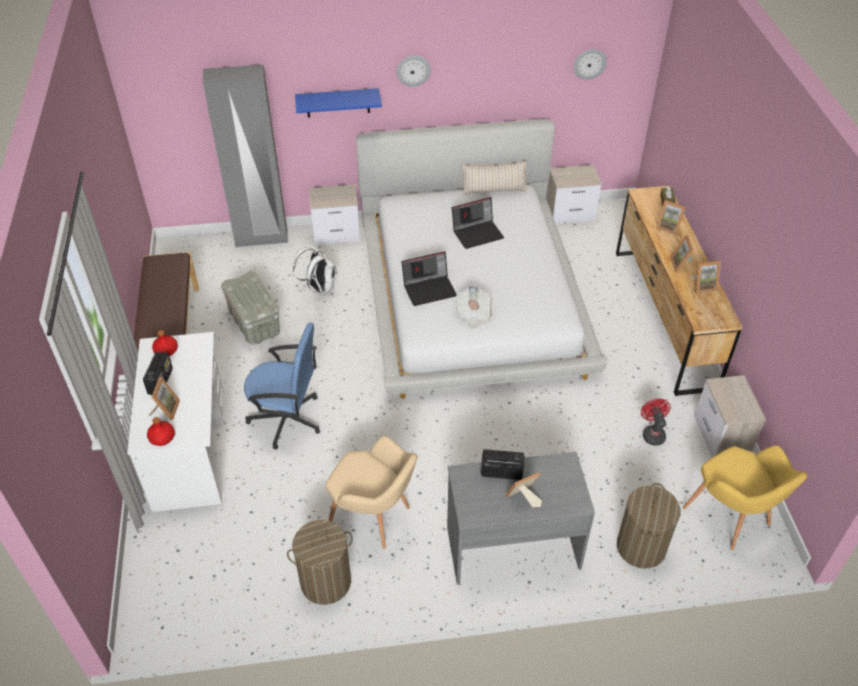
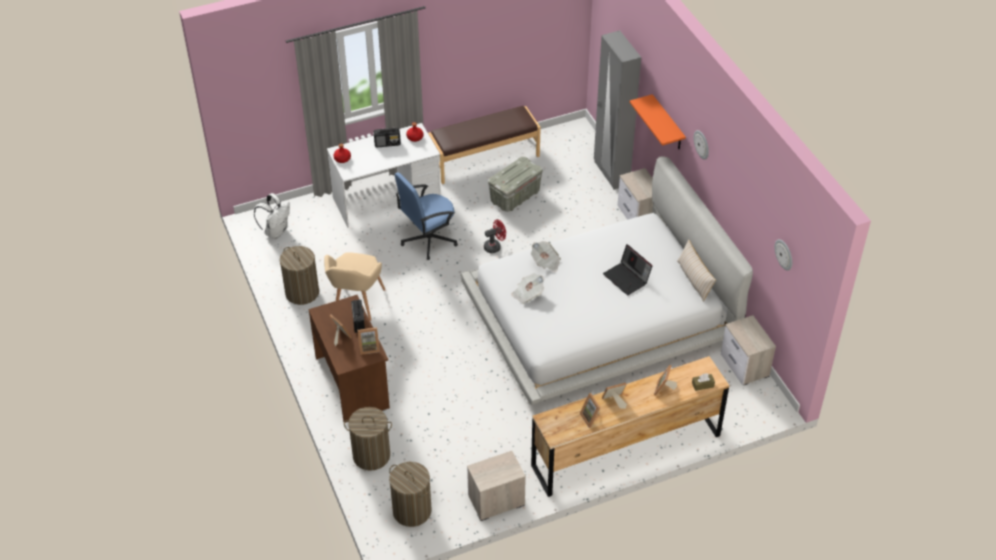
camera: 75 degrees right, 0 degrees up
picture frame [149,377,180,420] -> picture frame moved to [357,327,380,355]
blue office chair [244,323,320,450] -> blue office chair turned 60 degrees clockwise [395,172,458,260]
white backpack [293,246,337,295] -> white backpack moved to [254,193,290,239]
blue shelf [295,88,382,118] -> orange shelf [630,94,686,149]
laptop [402,251,457,306] -> newspaper [531,241,561,272]
grey desk [447,452,595,585] -> brown desk [308,295,390,423]
red fan [641,399,671,445] -> red fan moved to [484,219,506,253]
yellow armchair [683,445,808,550] -> laundry basket [389,462,432,527]

